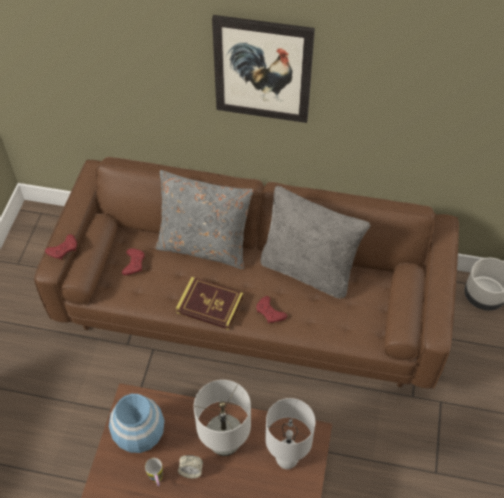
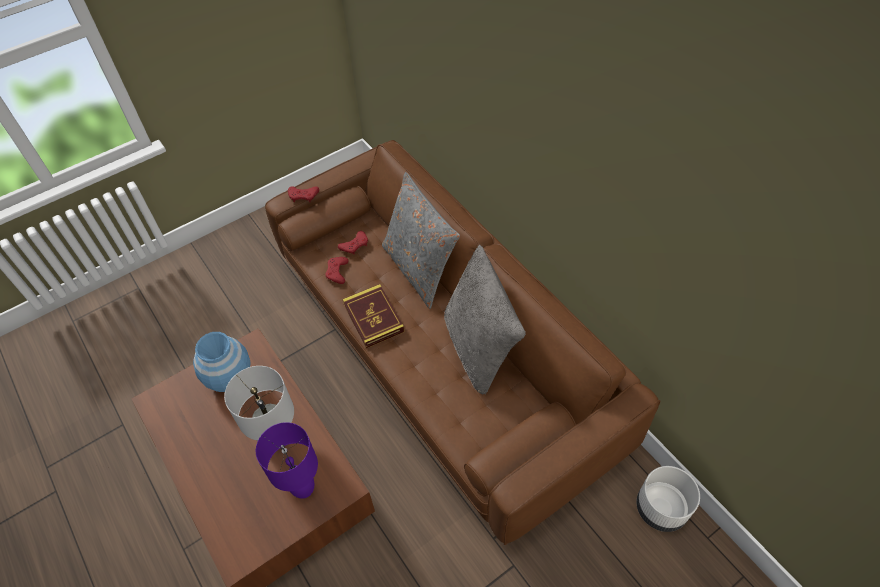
camera: 45 degrees right, 0 degrees up
mug [145,458,163,486] -> none
alarm clock [178,455,203,478] -> none
picture [212,15,315,123] -> none
red game controller [256,296,287,323] -> red game controller moved to [325,257,349,284]
white table lamp [265,398,315,469] -> purple table lamp [256,422,318,499]

